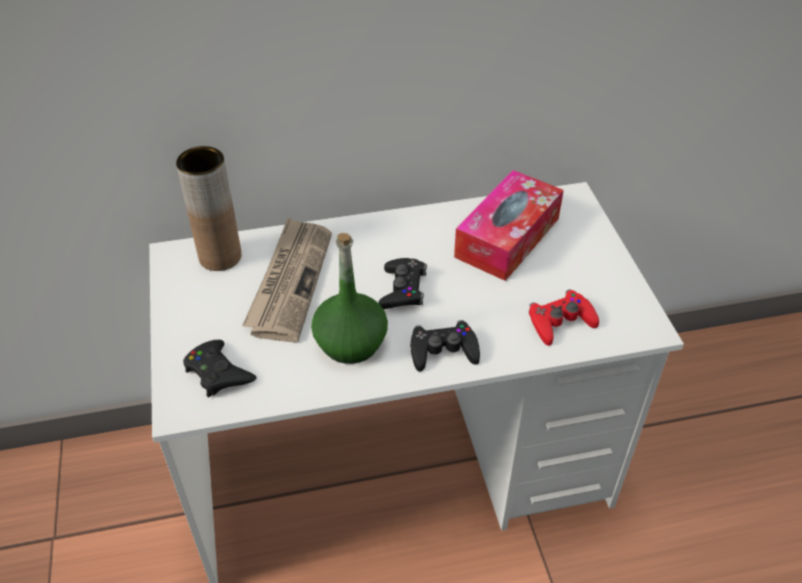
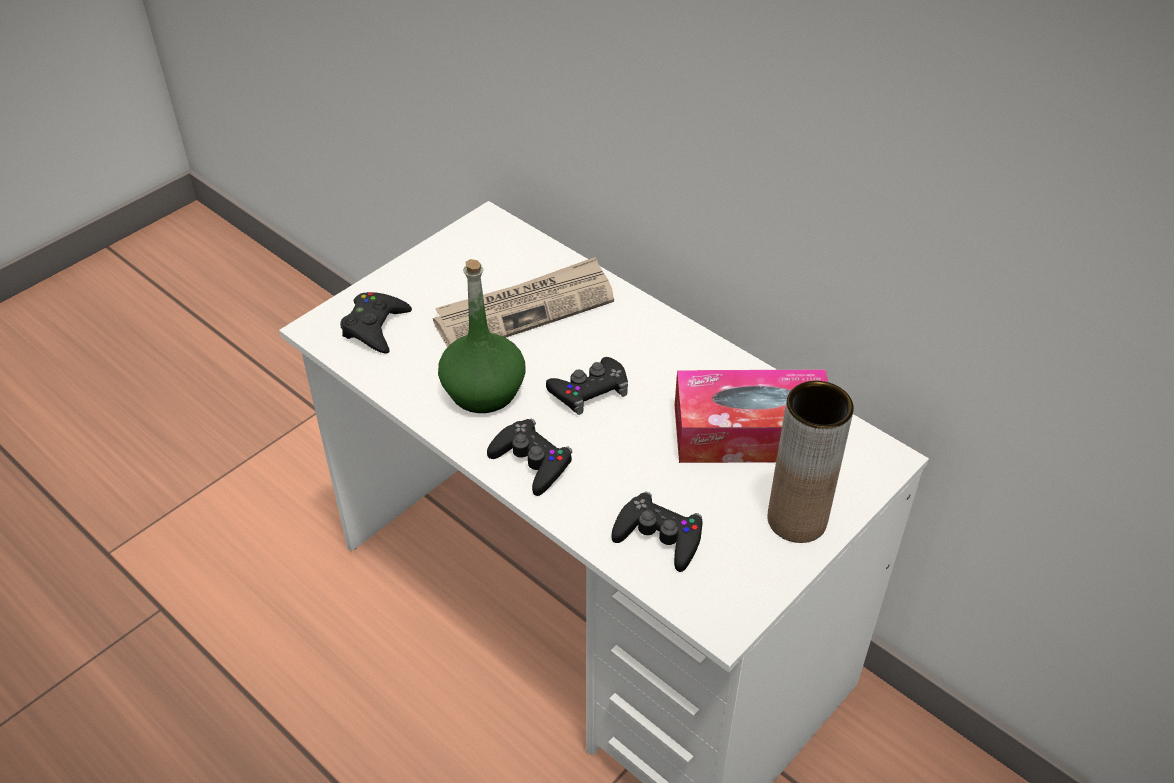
camera: 55 degrees right, 0 degrees up
brown vase [176,146,242,271] -> brown vase moved to [767,381,854,543]
red game controller [529,289,599,346] -> black game controller [612,492,703,572]

